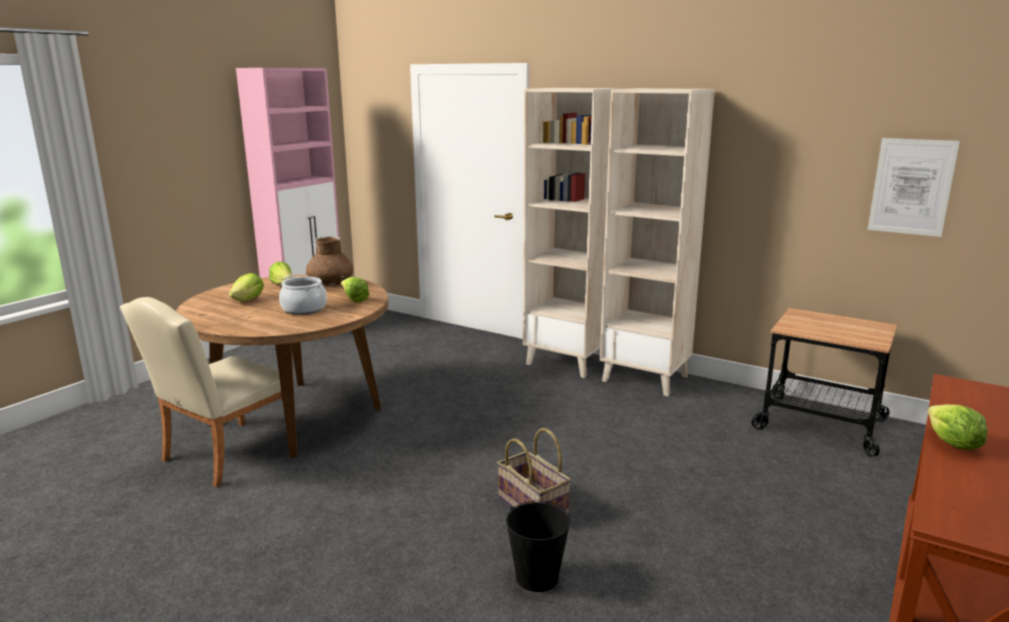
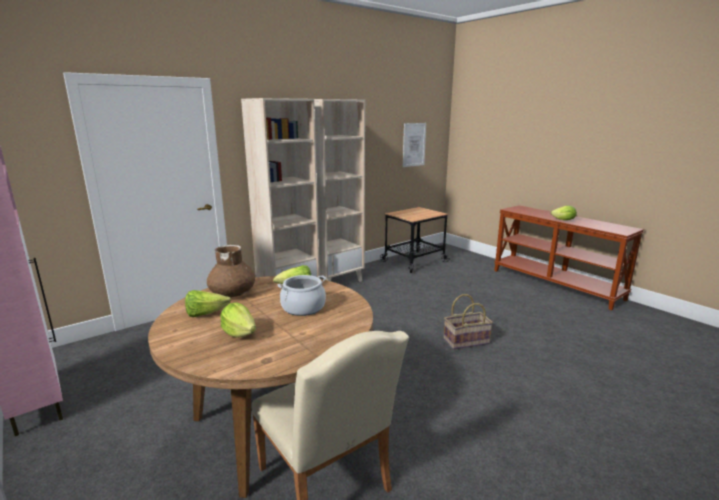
camera: 70 degrees left, 0 degrees up
black bucket [506,501,571,592] -> none

